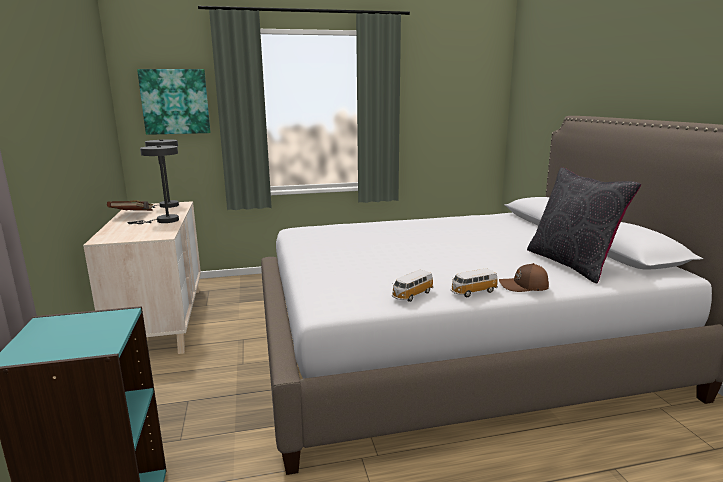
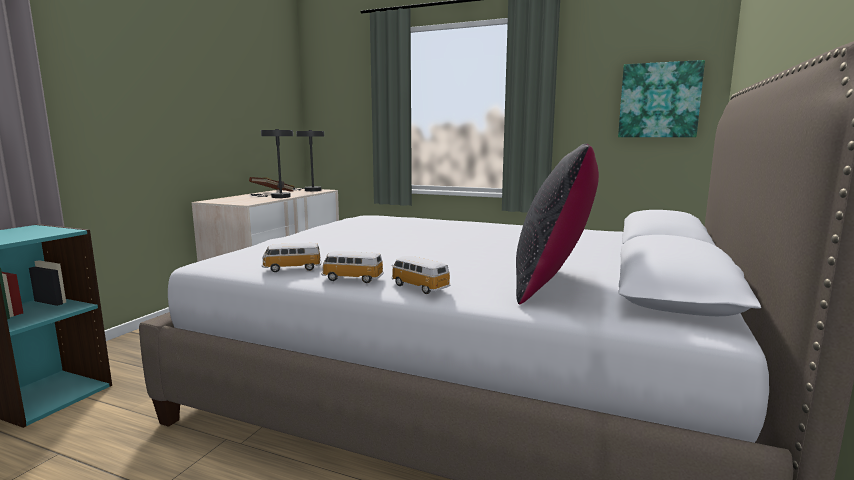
camera: 35 degrees right, 5 degrees down
picture [137,69,210,135] -> picture moved to [618,60,705,137]
brown cap [499,263,549,292] -> toy car [392,256,451,294]

